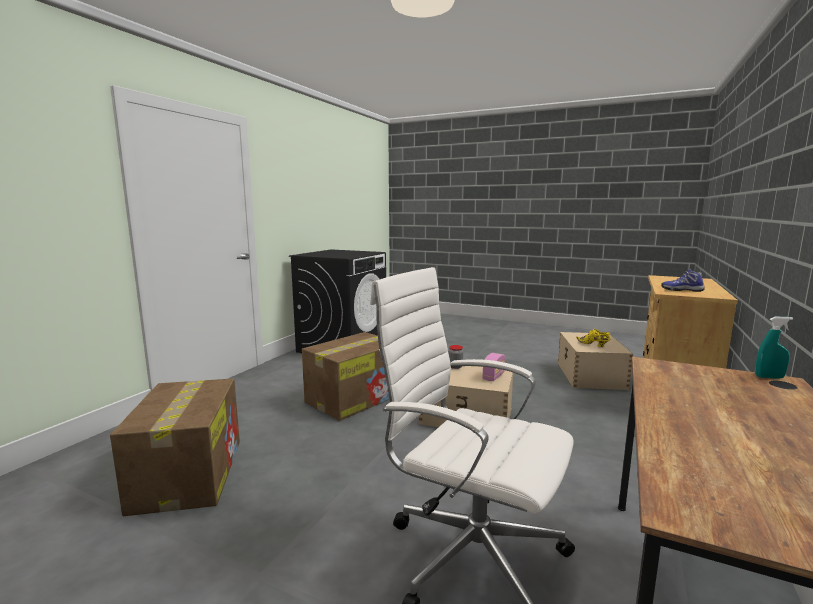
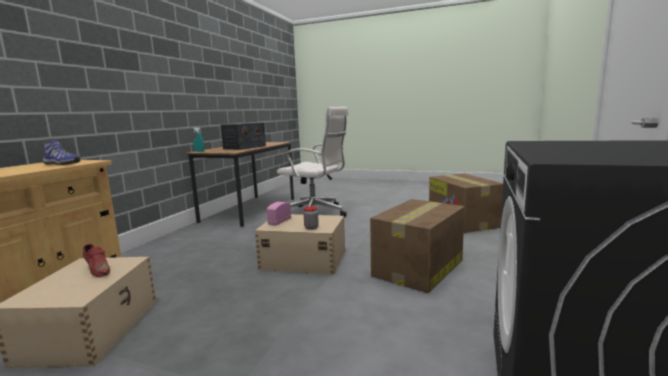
camera: 175 degrees right, 0 degrees up
yellow shoe [576,329,610,347] -> red shoe [83,244,110,277]
none -> radio [221,123,266,150]

